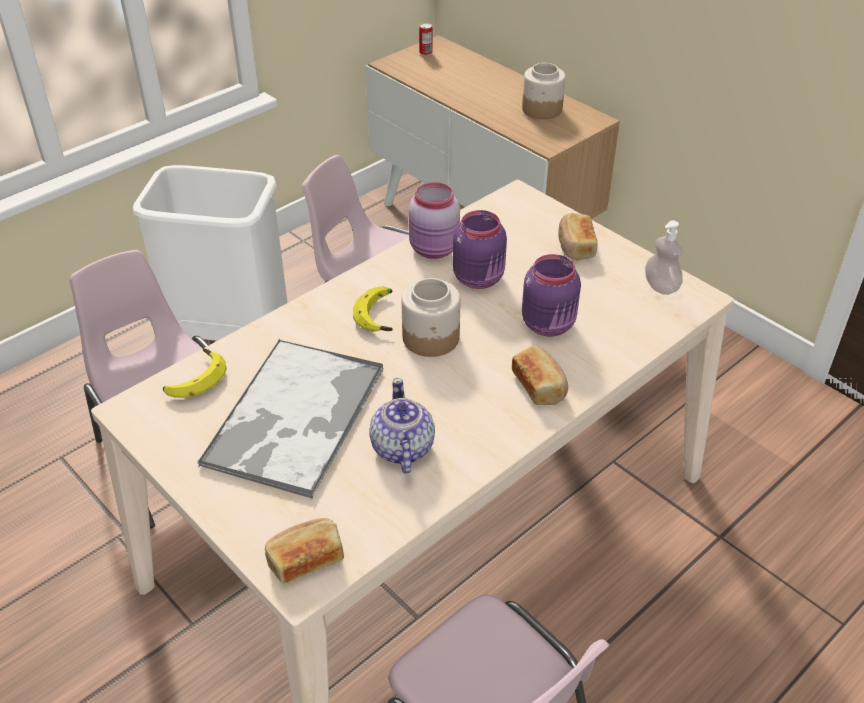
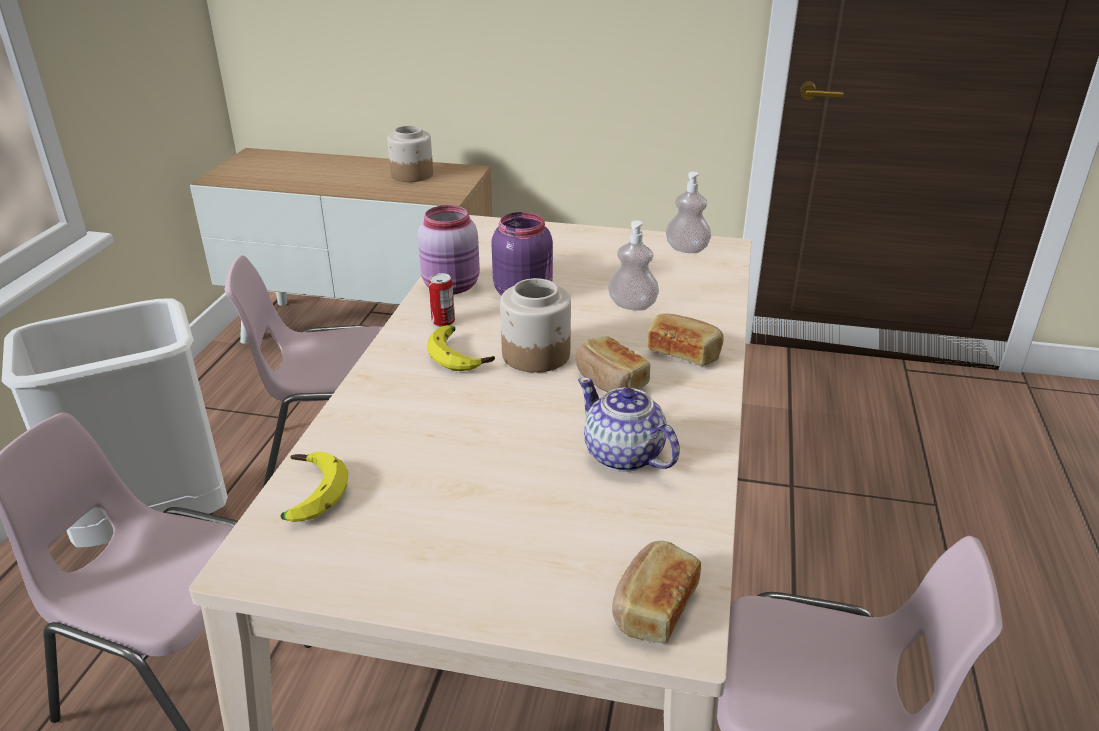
camera: 35 degrees left, 10 degrees down
tray [197,339,384,499] -> none
can [419,23,433,55] -> can moved to [429,273,455,327]
purple jar [522,254,581,336] -> soap dispenser [608,220,659,311]
bread [558,213,598,261] -> bread moved to [576,336,650,392]

